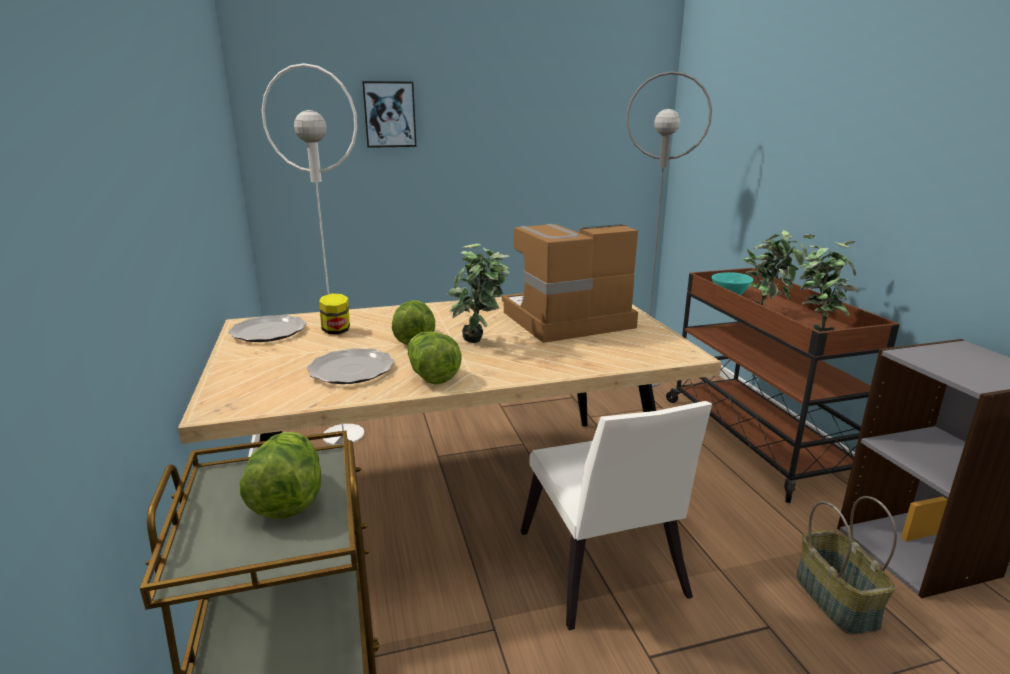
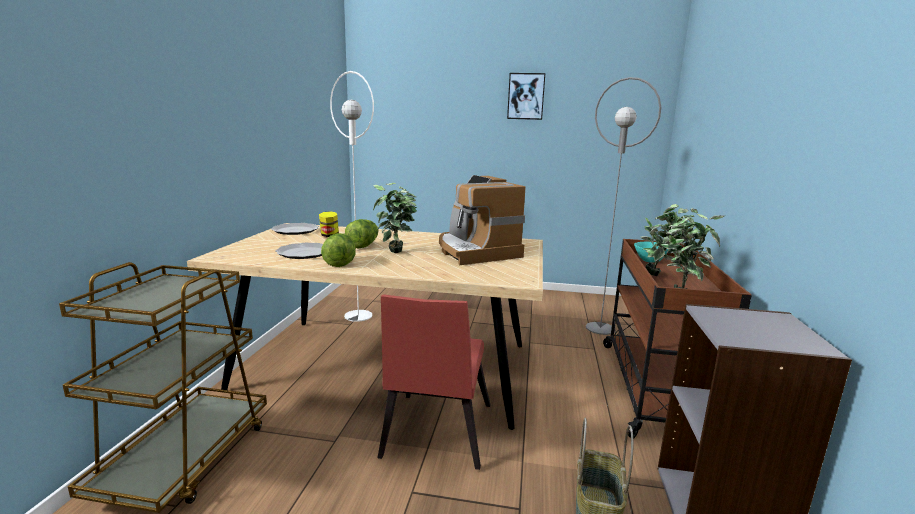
camera: 25 degrees right, 5 degrees down
lettuce [240,432,321,518] -> none
picture [362,81,416,148] -> picture moved to [507,73,545,120]
coffee machine [502,224,638,343] -> coffee machine turned 120 degrees counterclockwise [439,175,525,265]
white chair [521,401,712,630] -> red chair [377,294,490,470]

